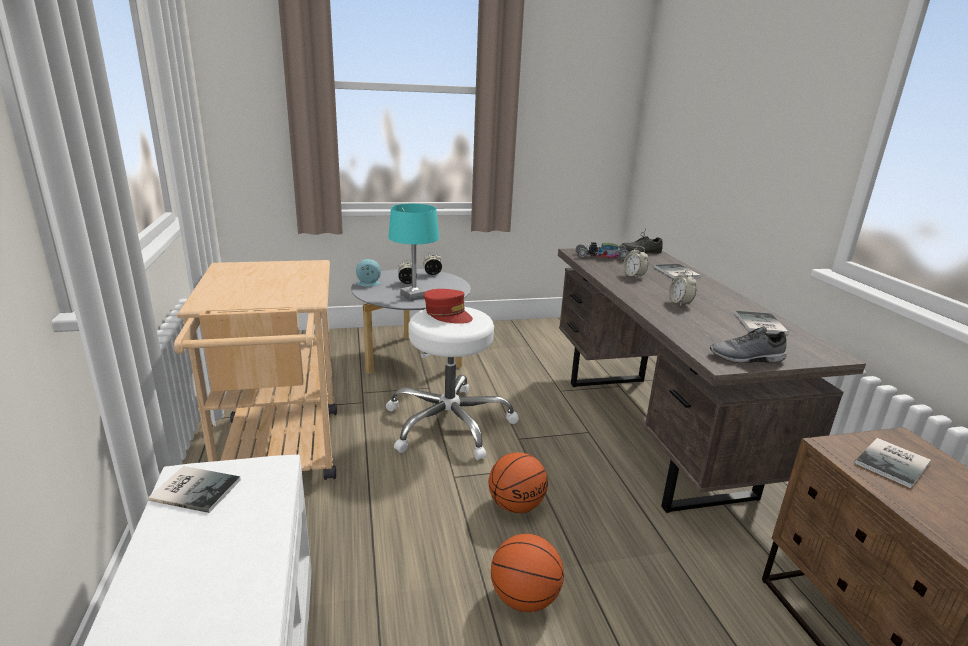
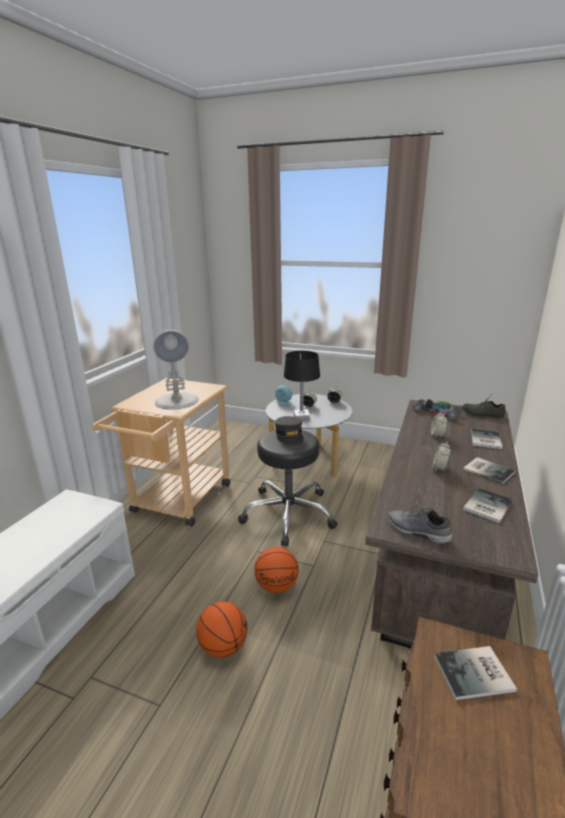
camera: 35 degrees right, 0 degrees up
book [148,466,241,513] -> book moved to [463,457,515,485]
white stool [386,307,519,460] -> black stool [238,430,338,546]
turquoise table lamp [388,204,439,301] -> black table lamp [284,351,320,420]
red cap [424,289,473,324] -> grey cap [275,416,303,445]
none -> white table lamp [153,330,199,409]

